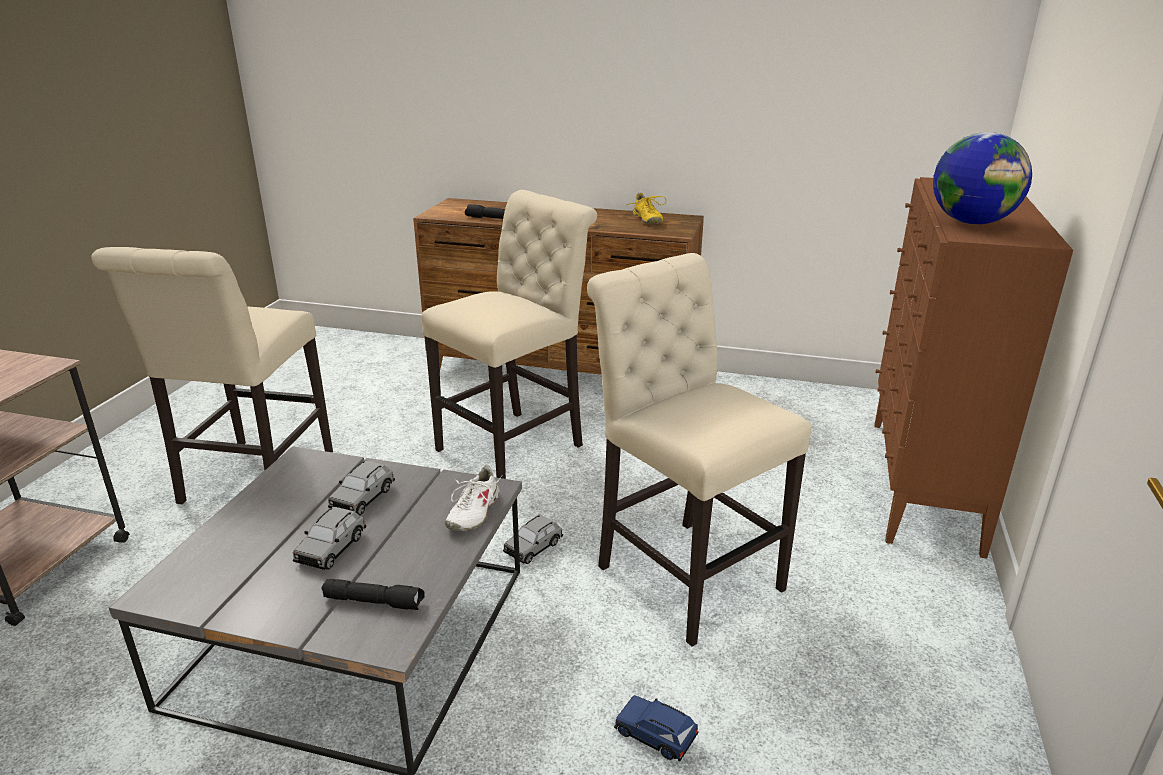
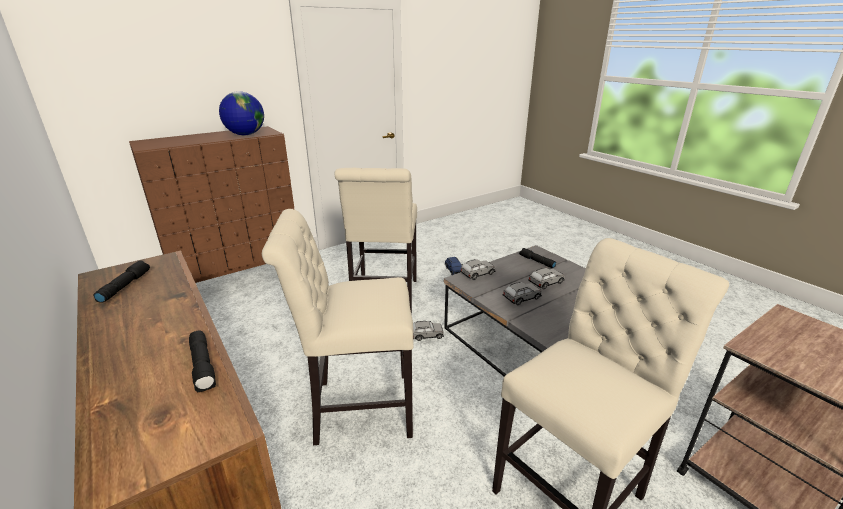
camera: 140 degrees left, 0 degrees up
white shoe [445,465,502,531] -> grey toy car [460,259,495,280]
yellow shoe [627,193,666,224] -> black flashlight [93,260,150,303]

